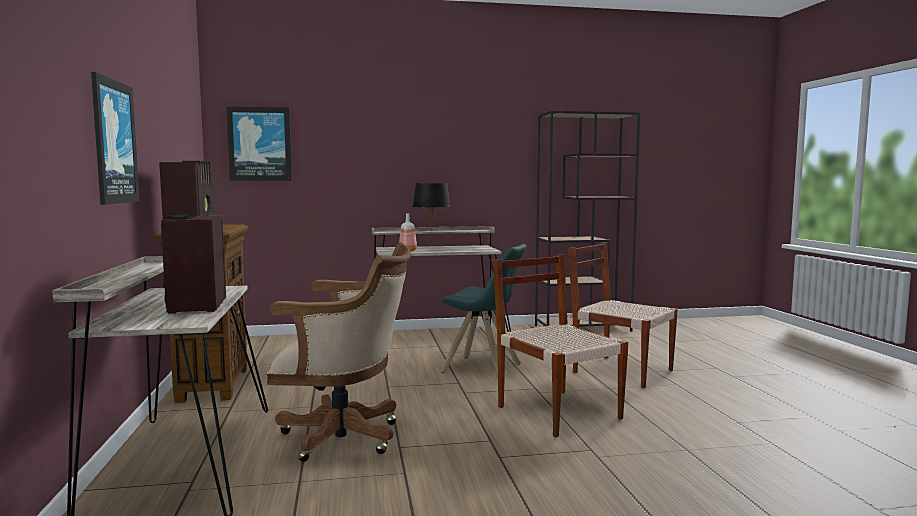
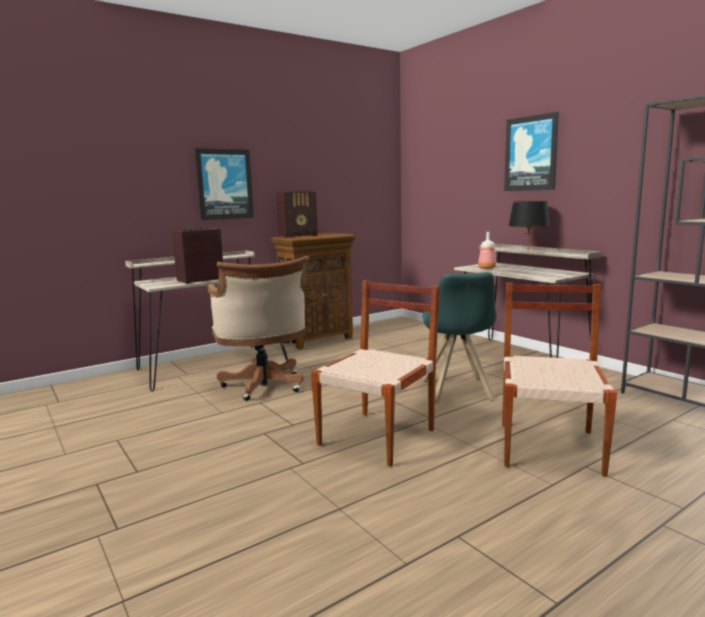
camera: 65 degrees right, 5 degrees up
picture [226,106,292,181] -> picture moved to [504,112,559,191]

